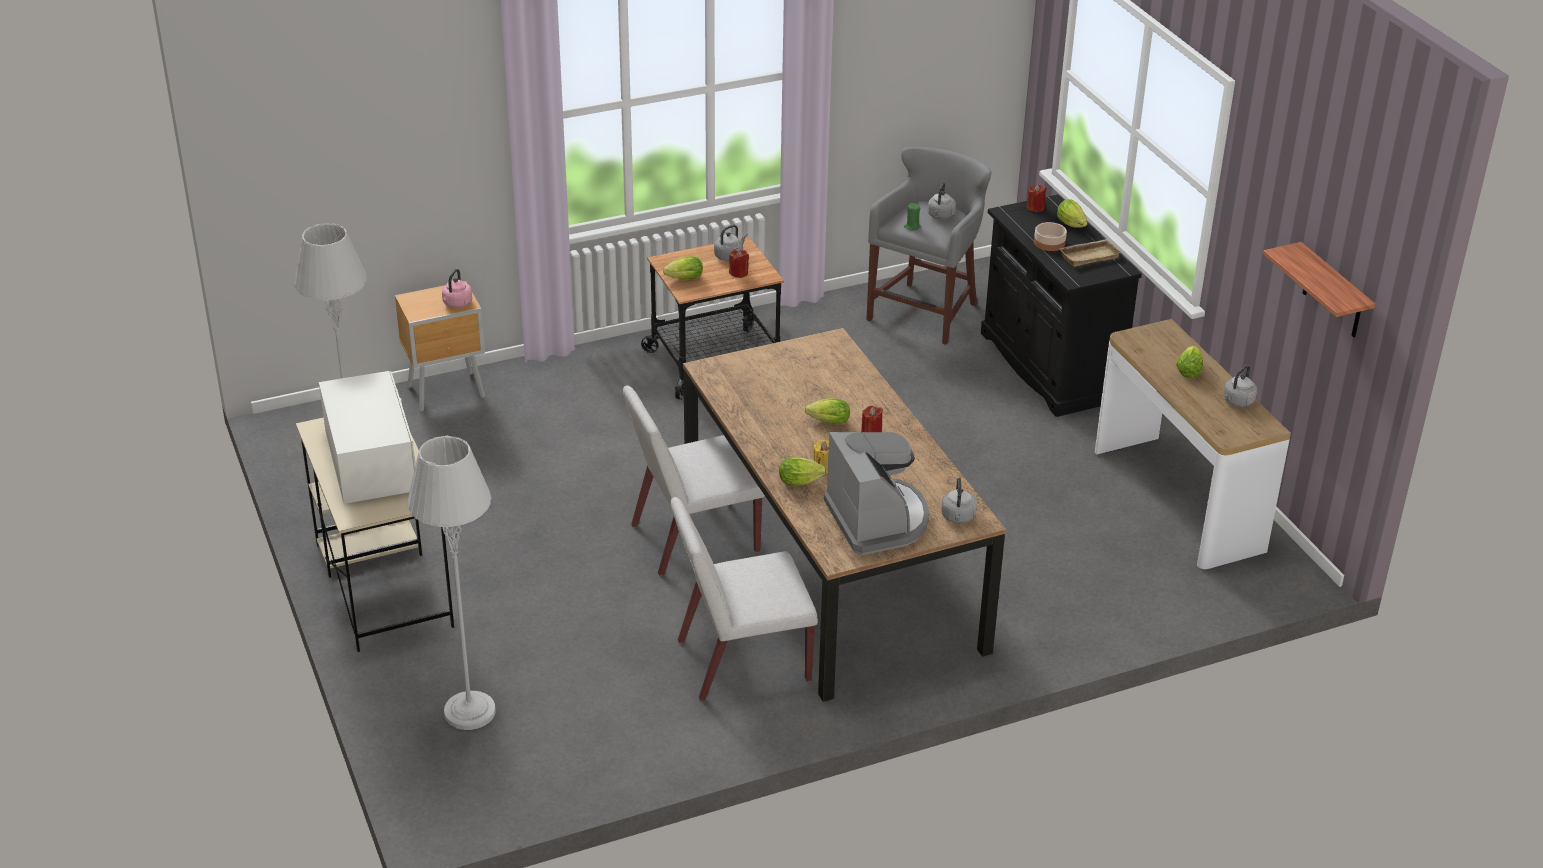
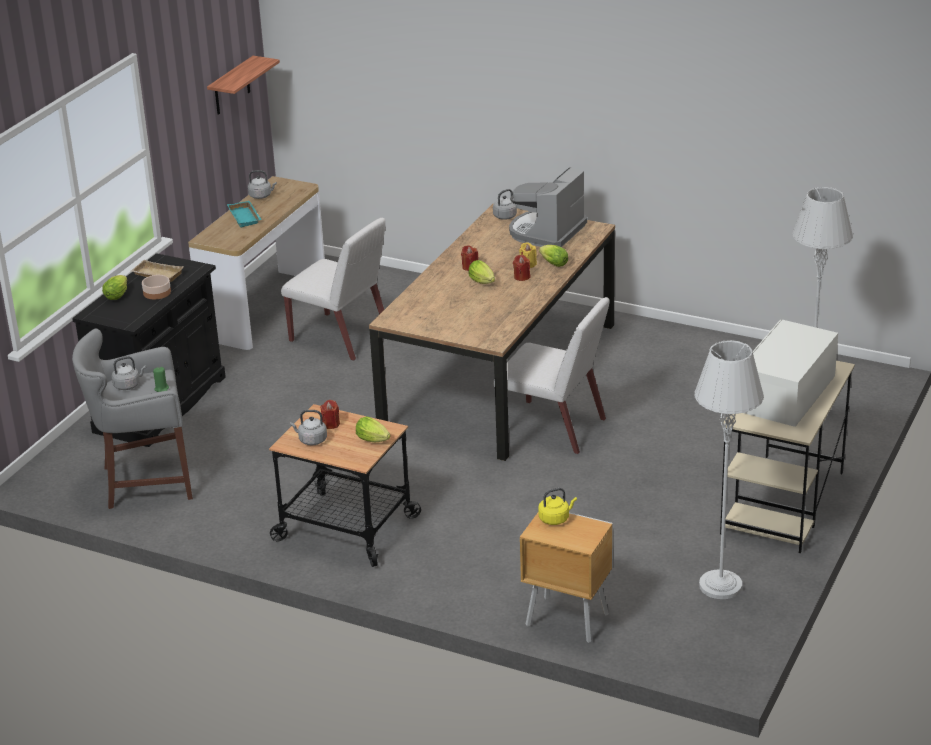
camera: 130 degrees left, 5 degrees down
pink kettle [442,269,472,308] -> yellow kettle [539,488,577,525]
white chair [671,497,818,701] -> white chair moved to [281,218,386,361]
red candle [1027,184,1047,212] -> red candle moved to [513,255,530,281]
lettuce [1176,346,1203,378] -> turquoise tray [227,201,262,228]

